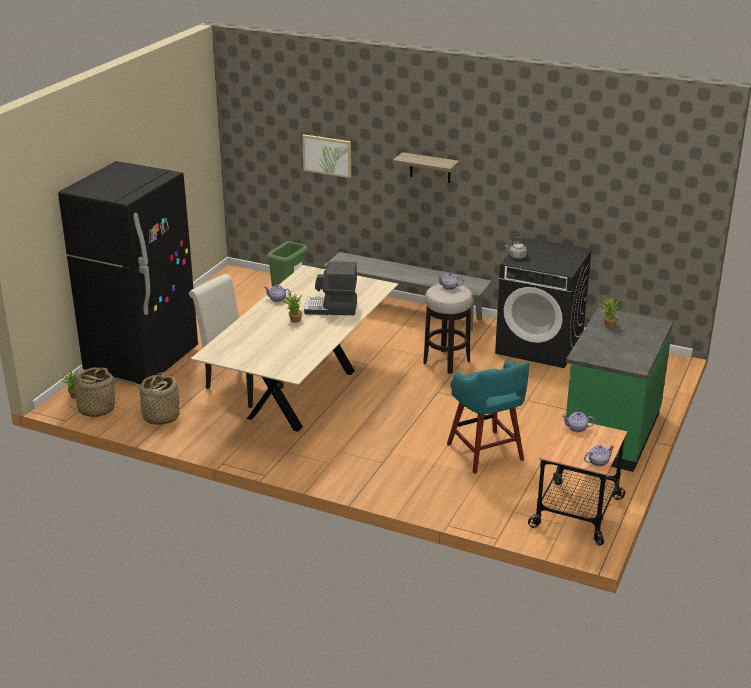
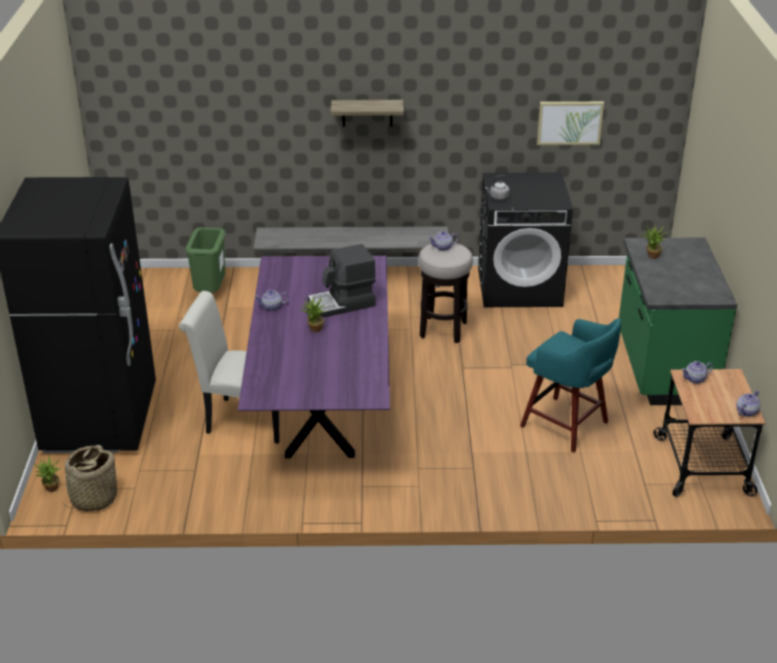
camera: 25 degrees left, 5 degrees up
basket [140,373,179,425] -> none
beige dining table [191,265,398,432] -> purple dining table [238,256,390,458]
picture [302,134,351,178] -> picture moved to [537,102,604,145]

